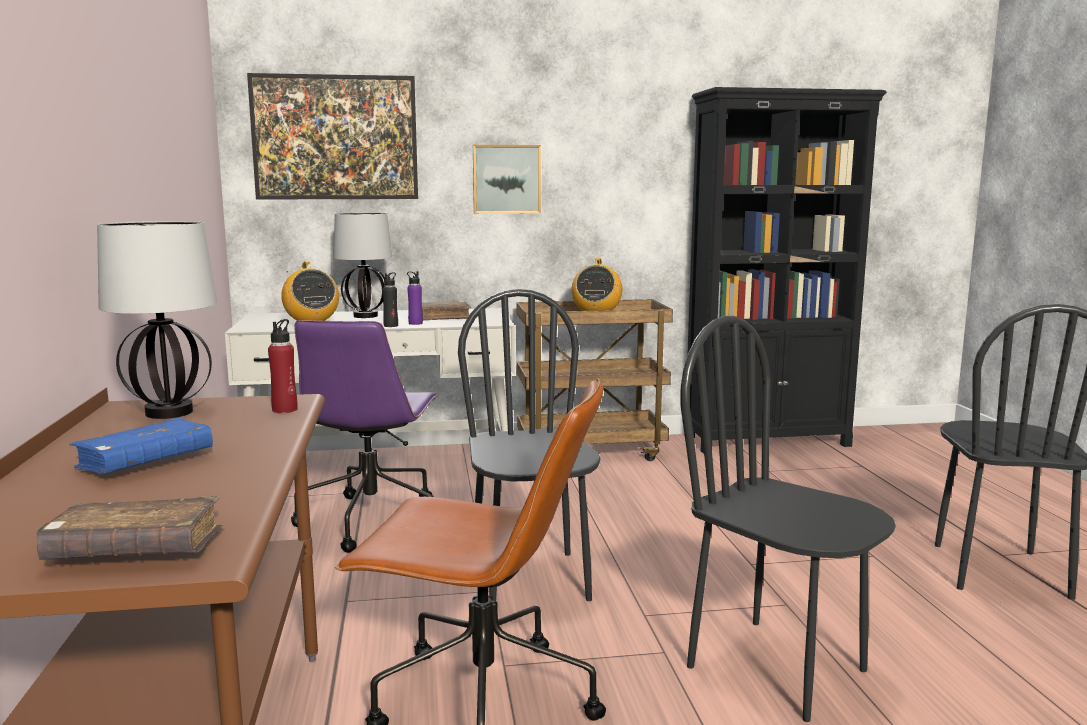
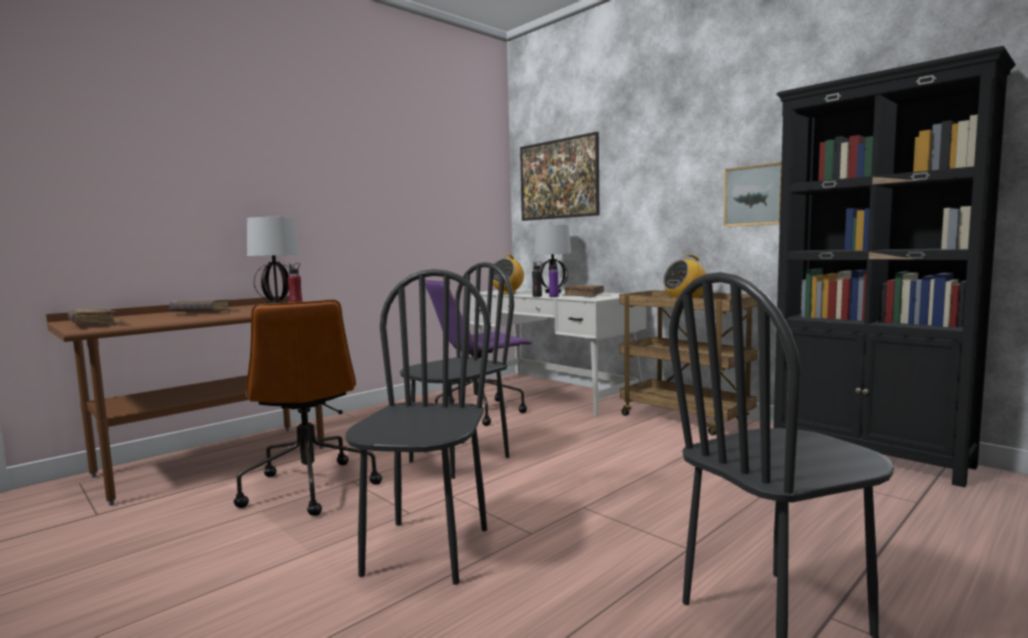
camera: 55 degrees right, 5 degrees down
blue book [69,418,213,474] -> brown book [169,299,231,312]
picture [473,145,541,214] -> picture moved to [724,162,782,227]

